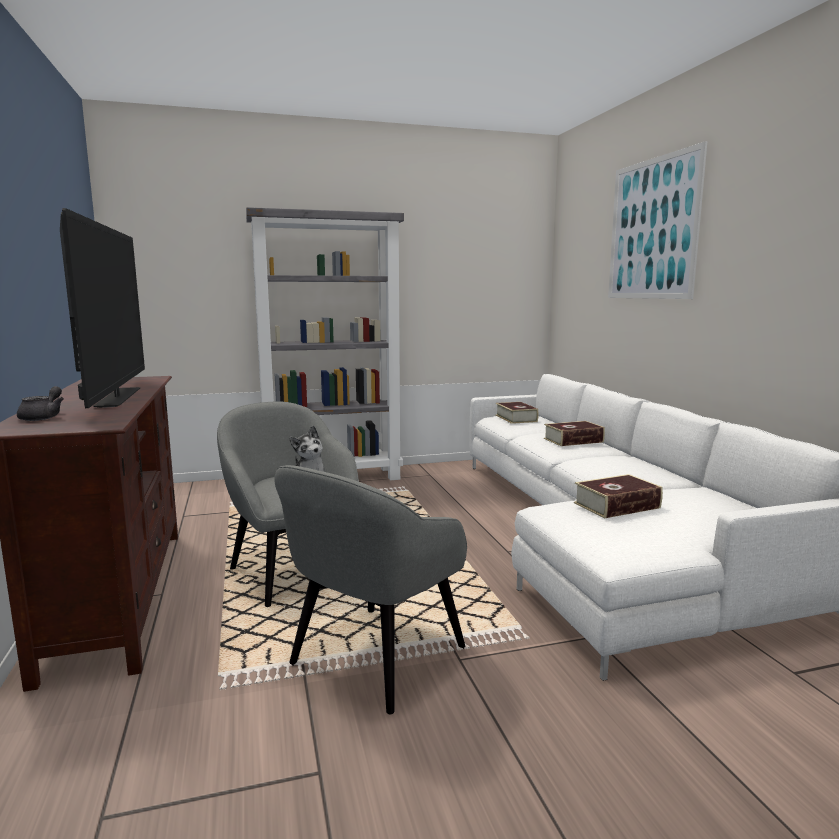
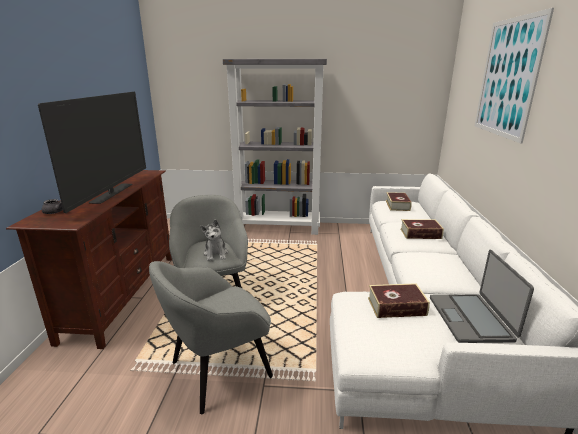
camera: 20 degrees right, 10 degrees up
none -> laptop [430,250,534,343]

